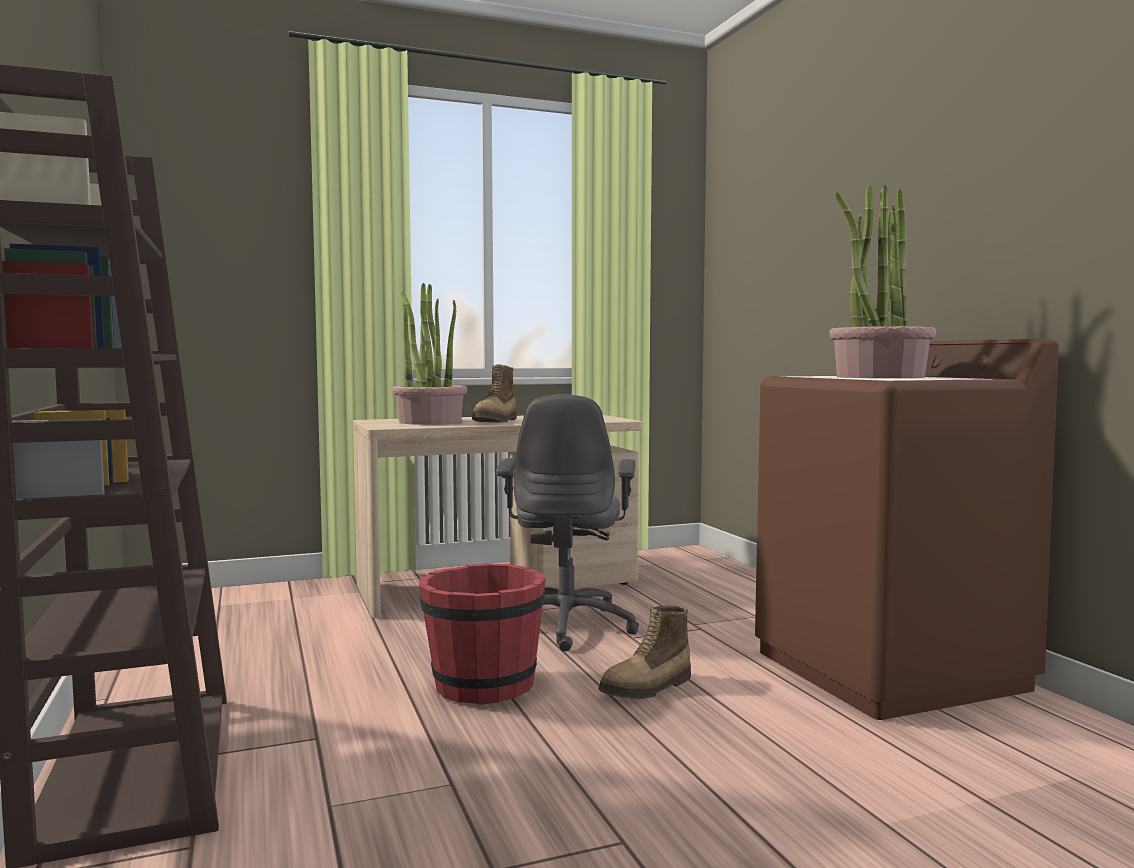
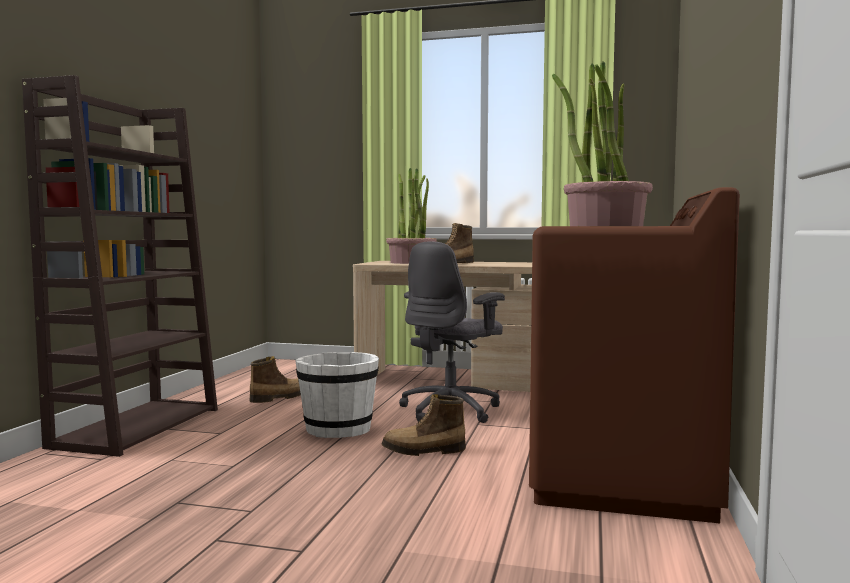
camera: 35 degrees right, 0 degrees up
red bucket [419,564,546,705] -> white bucket [295,352,379,438]
none -> boot [250,356,301,403]

